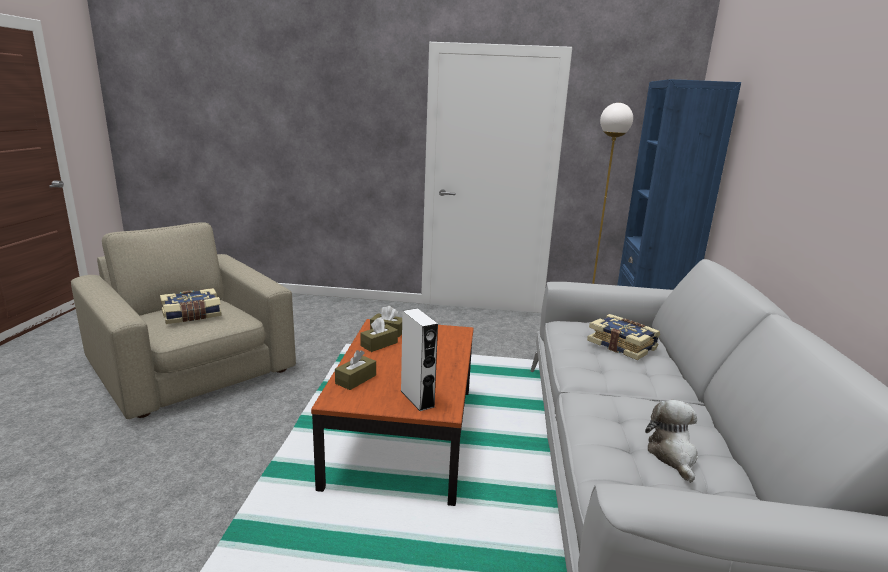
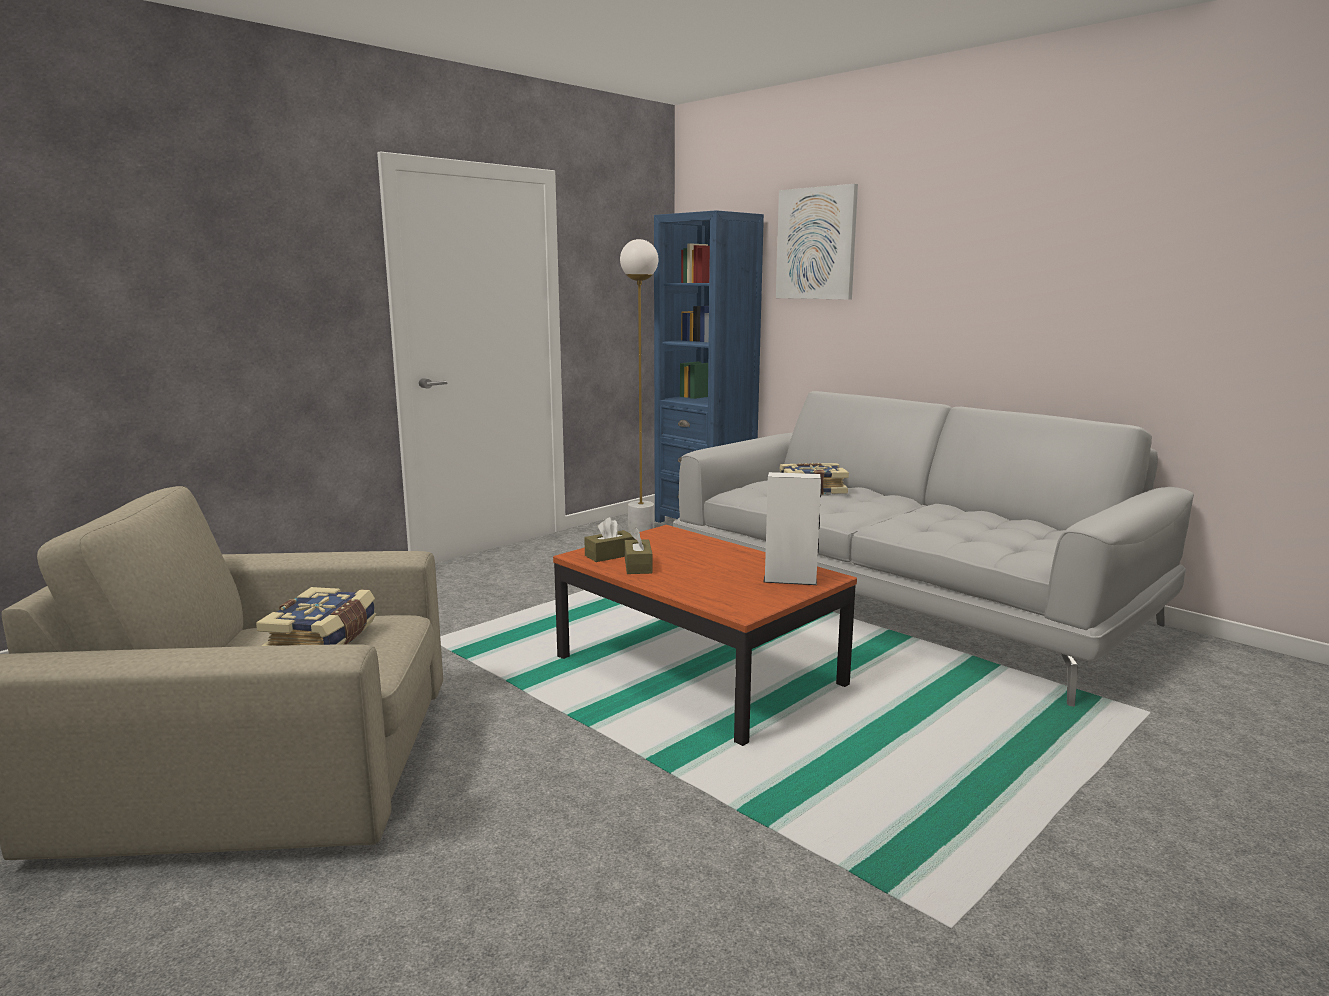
camera: 50 degrees left, 5 degrees down
brown tissue box [335,350,376,390] -> none
plush toy [645,400,698,483] -> none
none -> picture [776,184,858,300]

